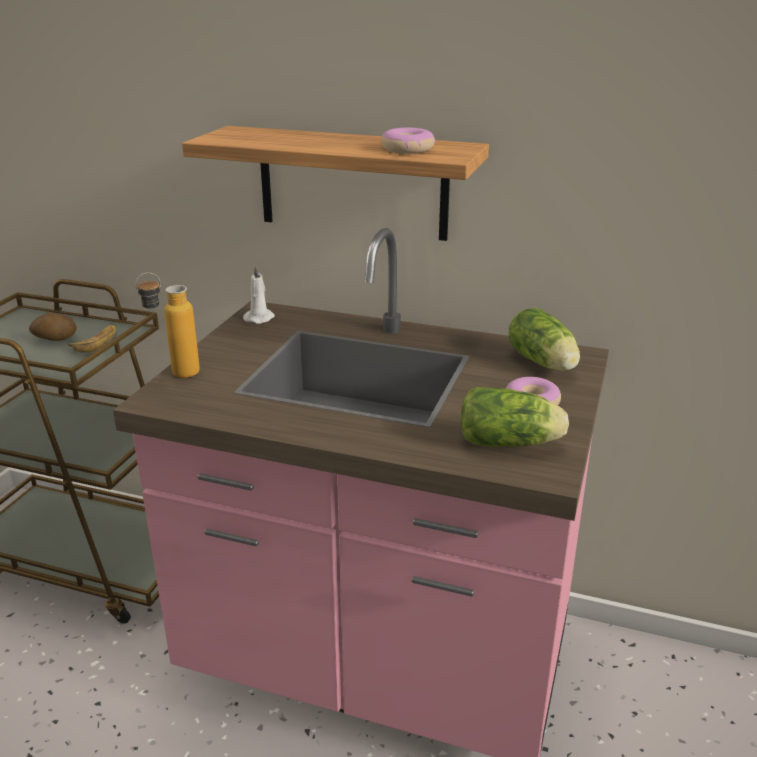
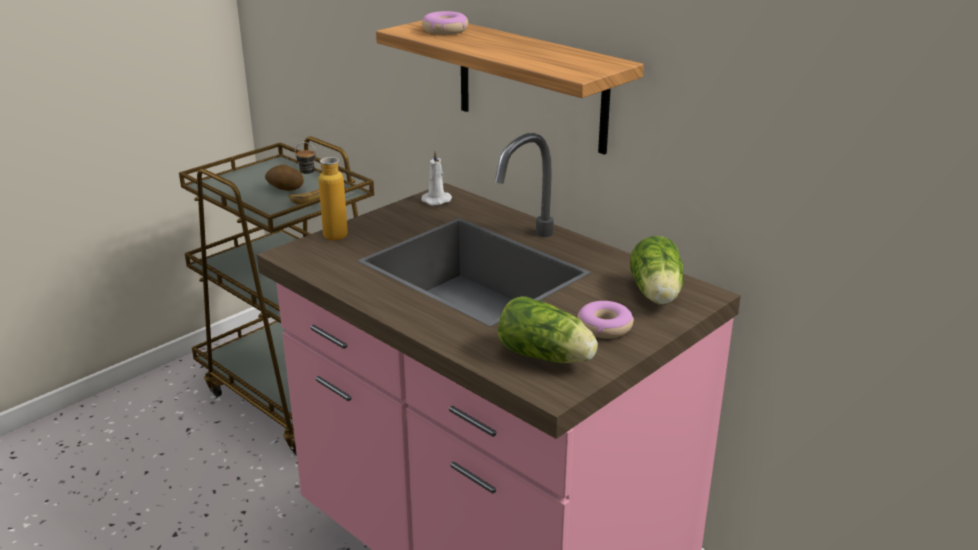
camera: 25 degrees right, 0 degrees up
donut [381,128,435,154] -> donut moved to [422,11,468,35]

